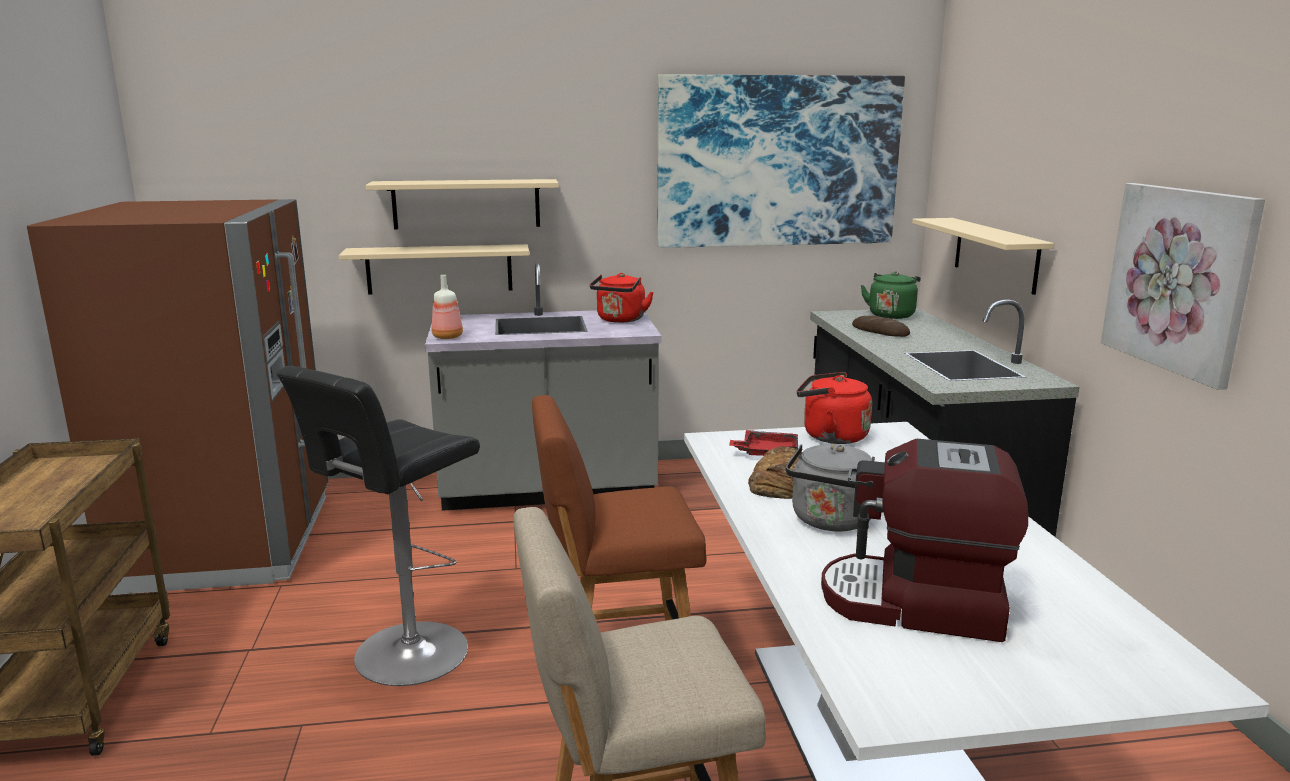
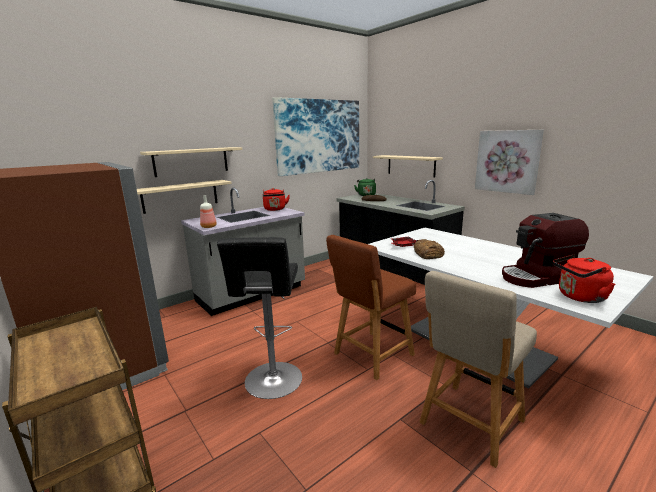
camera: 30 degrees left, 0 degrees up
grey kettle [786,444,875,532] -> none
red kettle [797,372,872,444] -> red kettle moved to [553,254,615,303]

